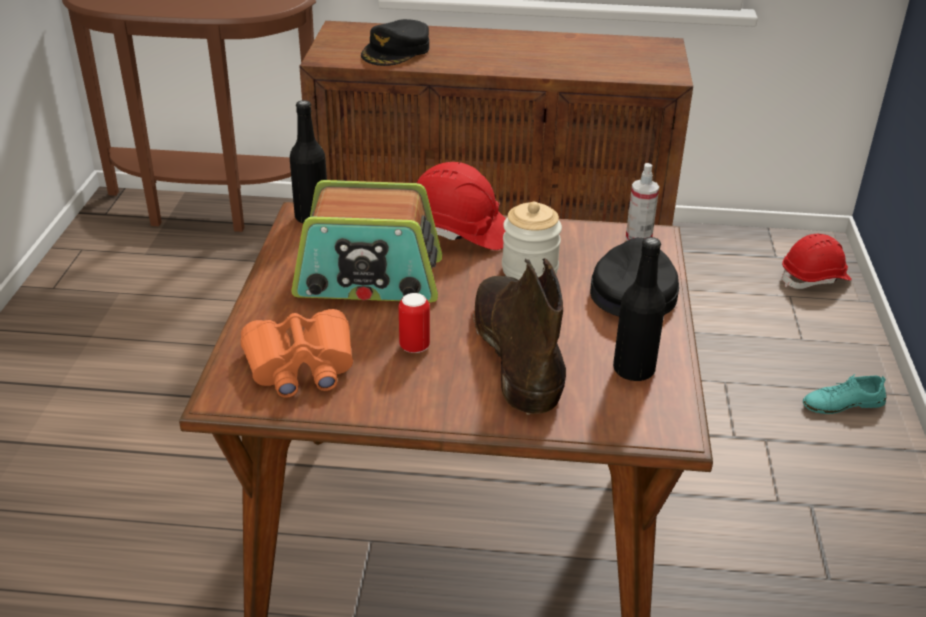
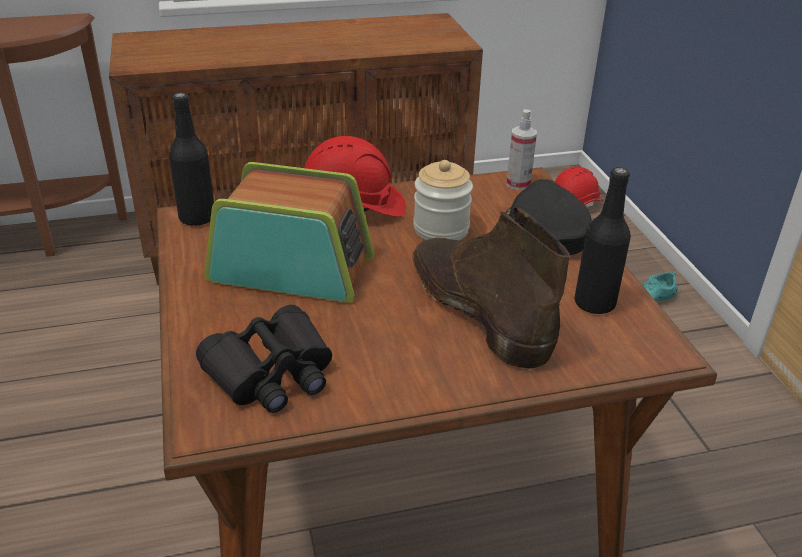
camera: 20 degrees left, 0 degrees up
orange binoculars [240,309,353,398] -> black binoculars [196,305,332,413]
radio [291,180,442,302] -> radio turned 150 degrees counterclockwise [204,162,374,303]
black cap [361,19,429,66] -> none
can [399,293,430,353] -> none

